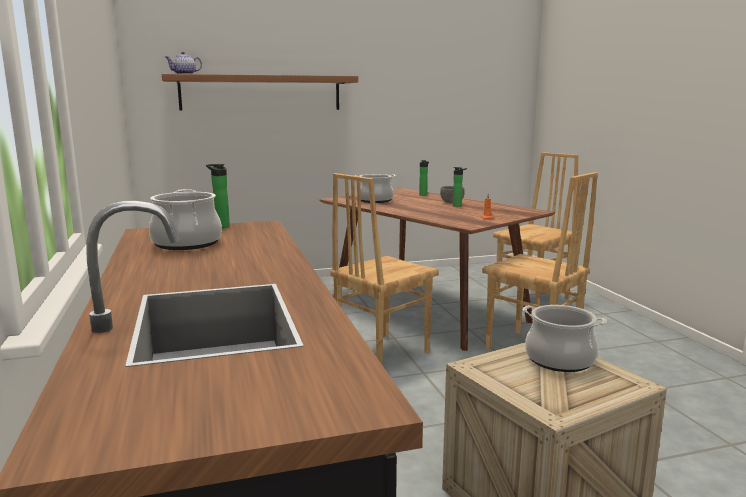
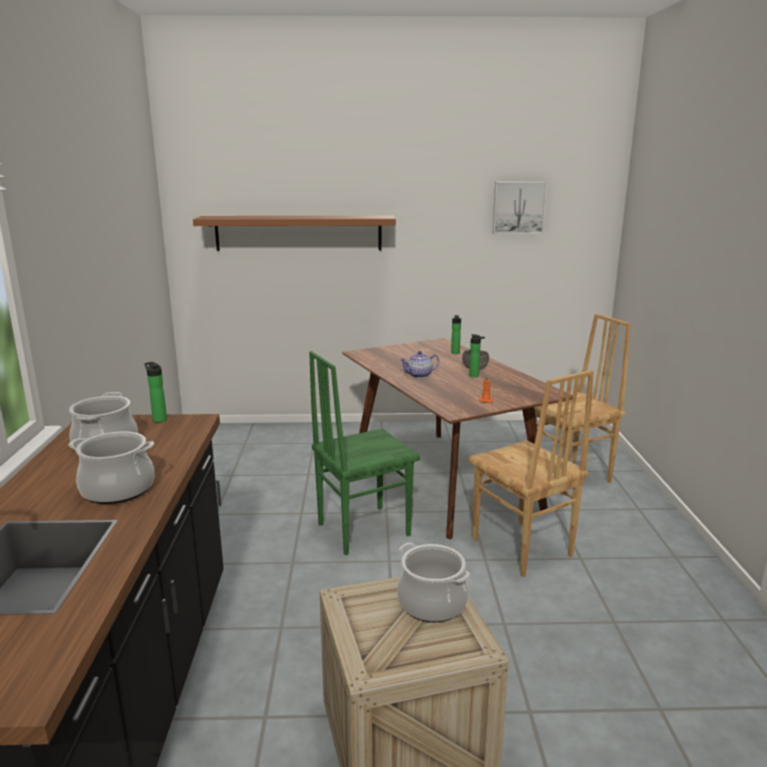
camera: 15 degrees right, 5 degrees up
teapot [166,52,202,74] -> teapot moved to [399,351,439,378]
brown chair [330,173,439,364] -> green chair [309,351,420,555]
cooking pot [355,174,396,203] -> cooking pot moved to [69,431,155,504]
none -> picture [492,182,547,234]

